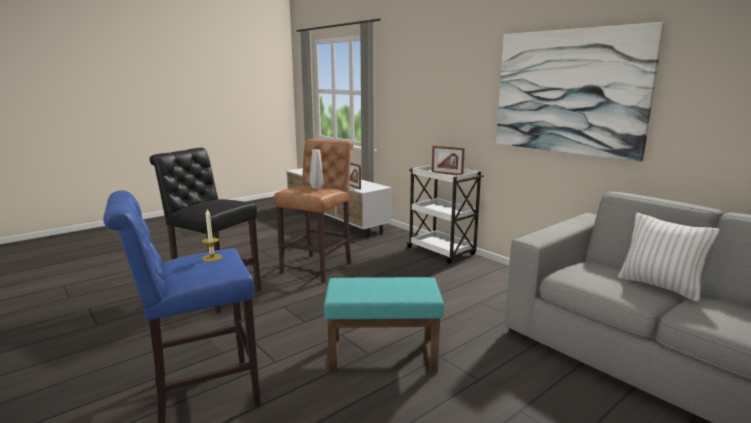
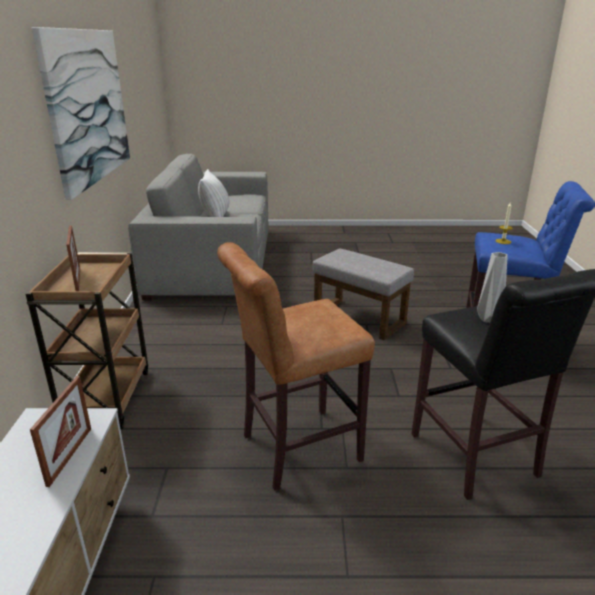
camera: 140 degrees left, 10 degrees up
grey vase [309,149,323,189] -> grey vase moved to [477,252,508,323]
turquoise ottoman [324,277,444,374] -> grey ottoman [312,248,414,340]
white cart [406,165,484,264] -> brown cart [25,253,148,429]

